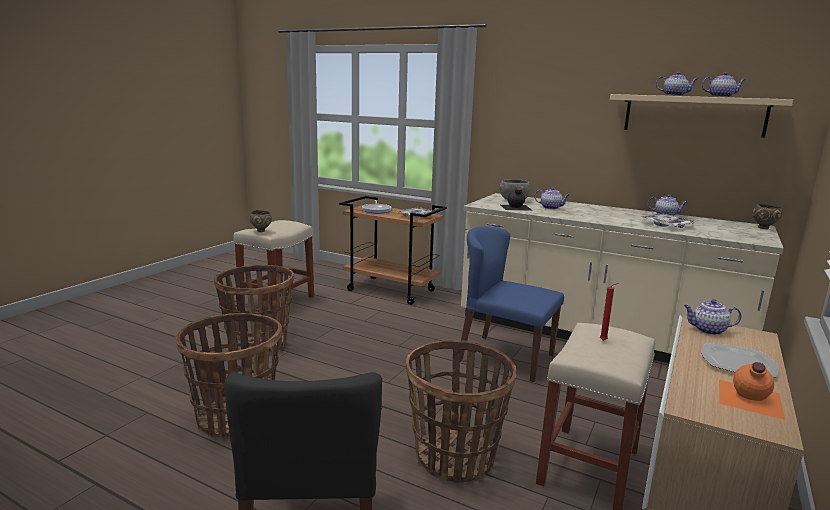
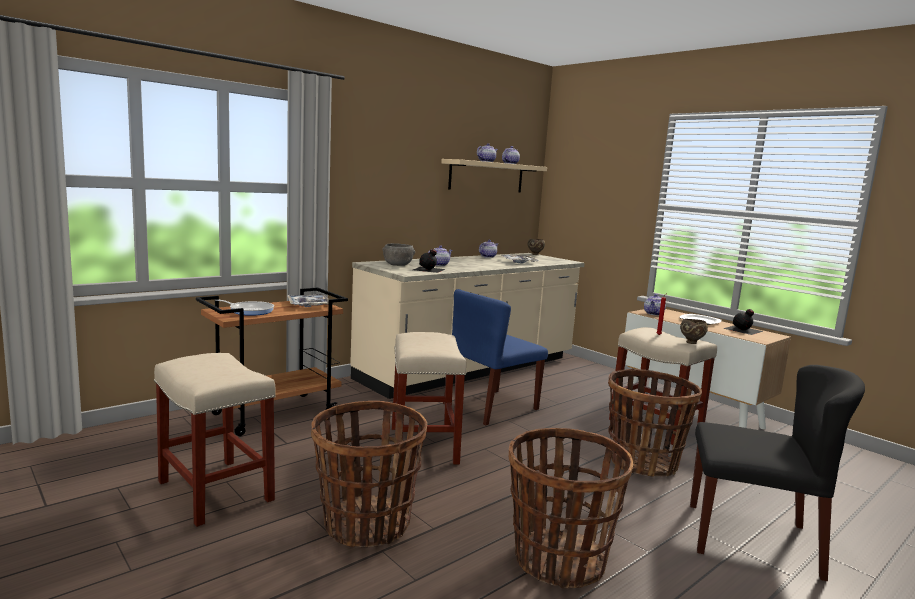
camera: 70 degrees left, 5 degrees down
brown bowl [250,210,272,232] -> brown bowl moved to [680,319,708,344]
orange bottle [719,362,785,420] -> black bottle [723,309,763,335]
none -> beige stool [392,332,467,465]

